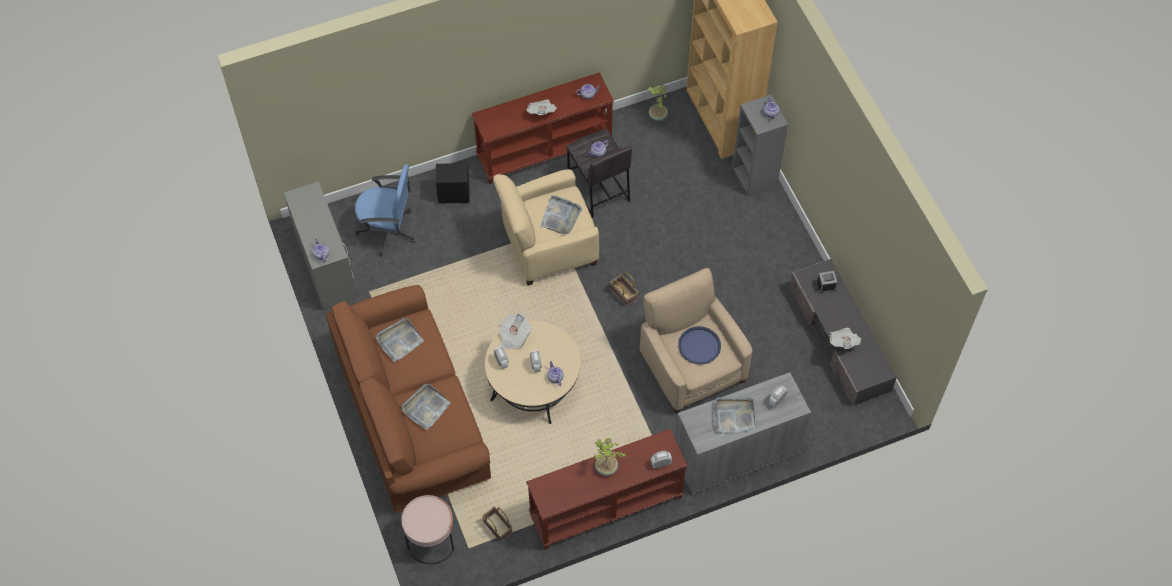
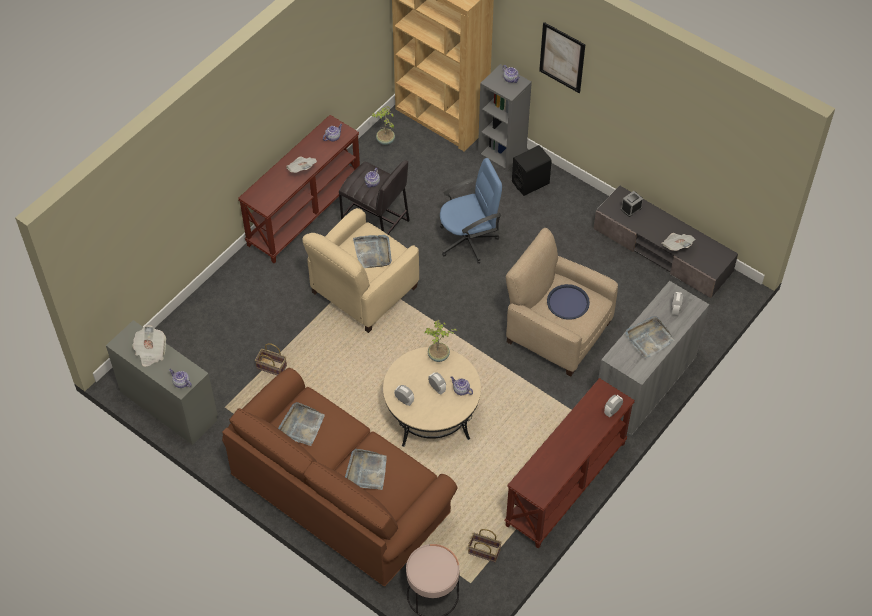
camera: 30 degrees left, 5 degrees down
blue office chair [355,164,416,257] -> blue office chair moved to [440,158,502,263]
black speaker [436,163,470,204] -> black speaker moved to [512,145,552,196]
newspaper [499,313,531,350] -> newspaper moved to [132,325,166,367]
potted plant [594,438,626,476] -> potted plant moved to [424,320,458,362]
basket [610,273,638,307] -> basket moved to [255,343,287,375]
none -> picture [539,22,585,93]

